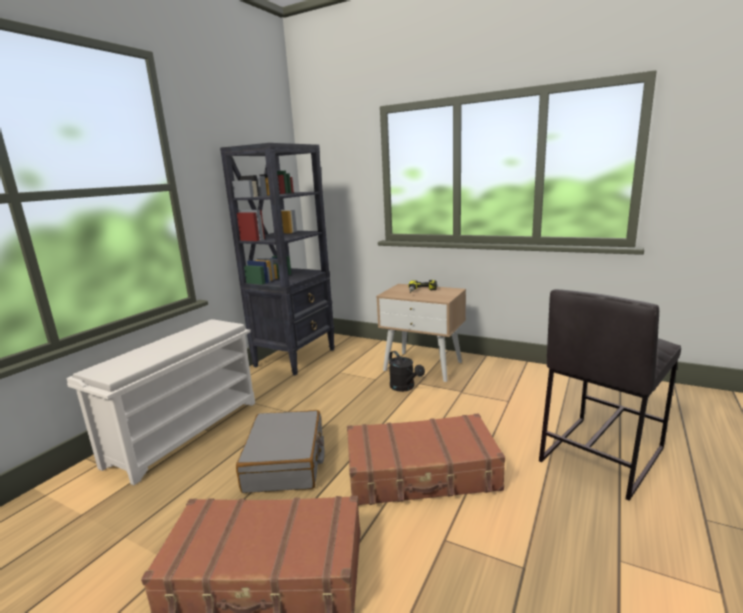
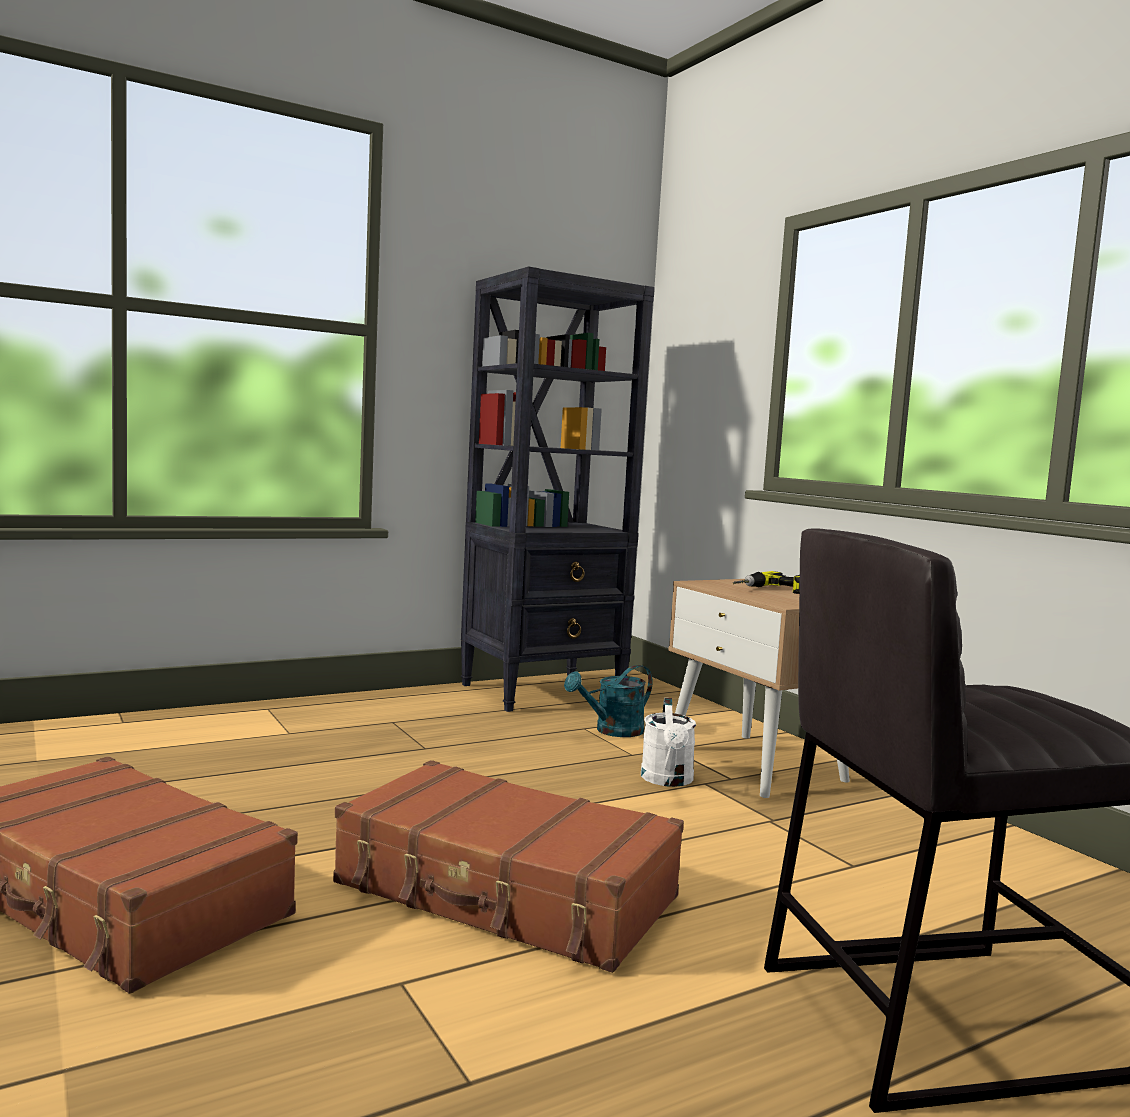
camera: 30 degrees right, 10 degrees down
white shoe rack [66,319,255,485] -> none
grey suitcase [236,410,325,493] -> none
black watering can [389,351,425,392] -> white watering can [641,698,696,787]
none -> turquoise watering can [564,665,653,737]

